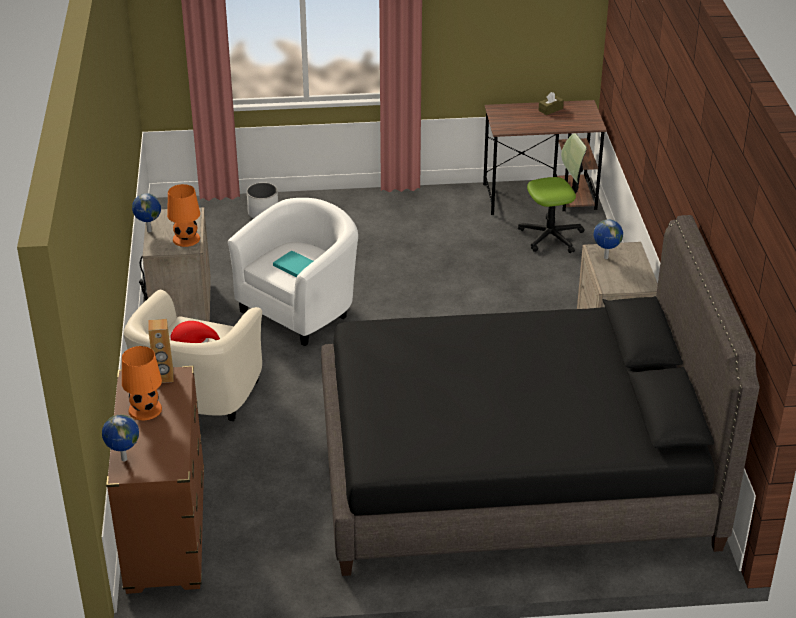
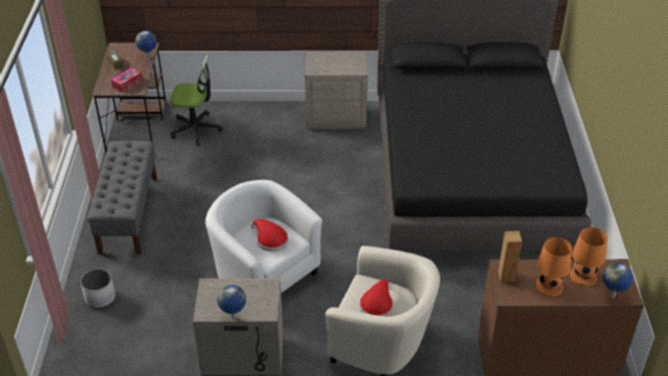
camera: 85 degrees left, 5 degrees up
orange table lamp [167,184,200,247] -> orange table lamp moved to [570,227,608,286]
turquoise book [273,250,313,277] -> red hat [251,219,288,252]
office chair [518,133,587,253] -> office chair turned 105 degrees clockwise [170,54,223,146]
globe [594,219,623,259] -> globe moved to [135,31,157,60]
none -> grey bench [87,141,157,255]
none -> tissue box [111,67,143,93]

